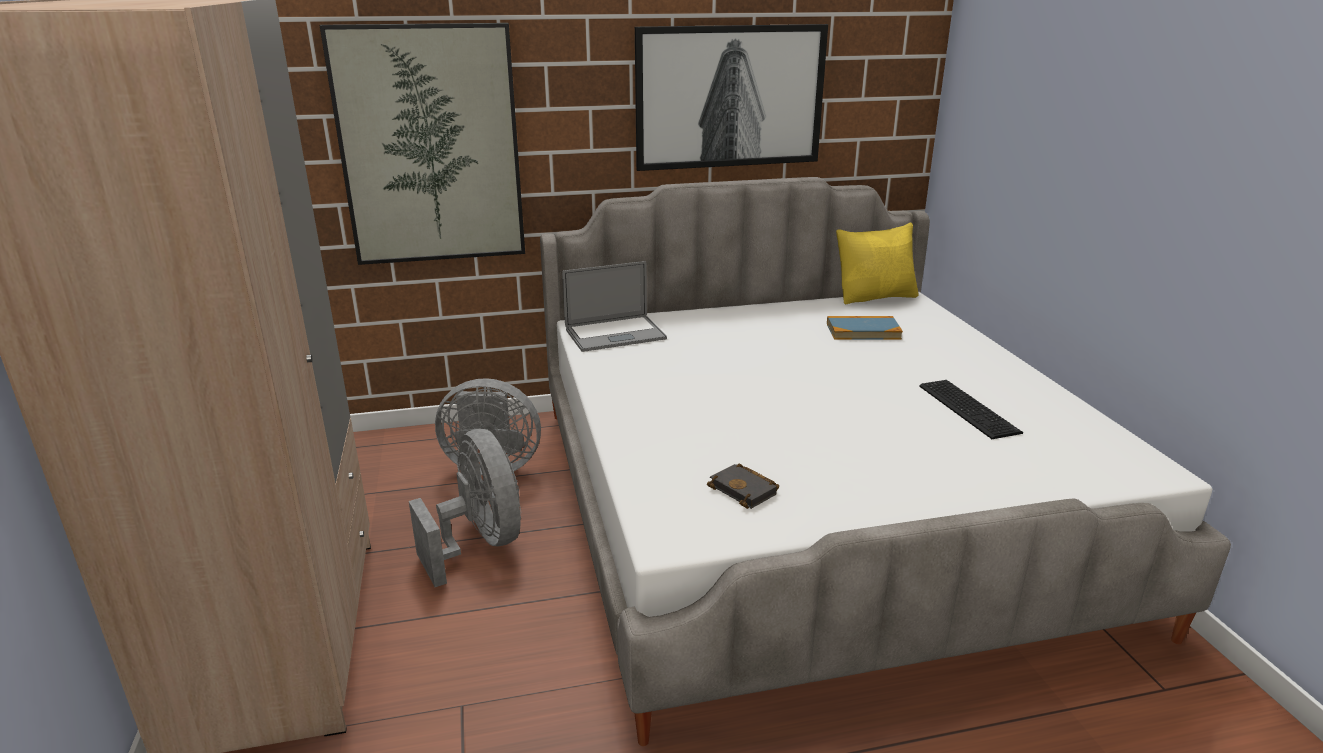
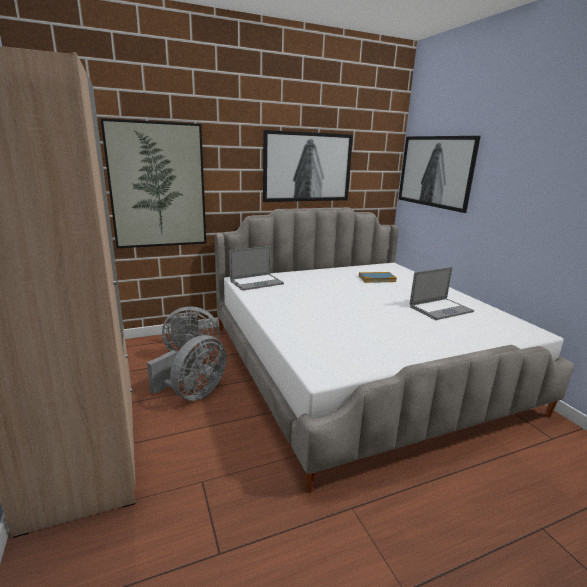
camera: 10 degrees left, 5 degrees down
grey fan [409,429,521,587] -> grey fan turned 75 degrees clockwise [147,335,226,401]
black book [707,464,779,509] -> none
yellow pillow [836,223,919,304] -> none
keyboard [919,380,1023,439] -> laptop [410,267,474,320]
none -> picture [399,136,481,213]

